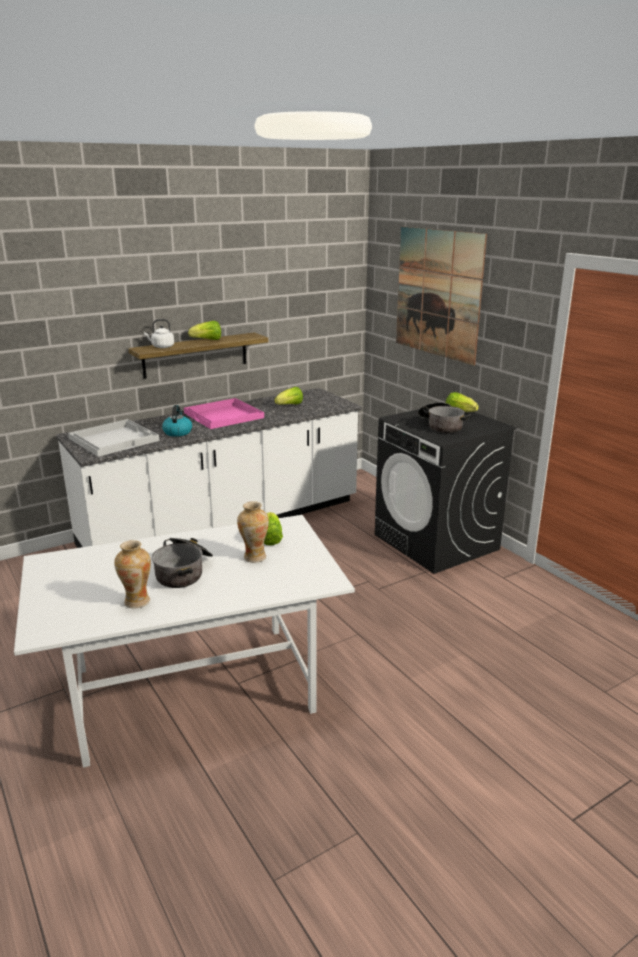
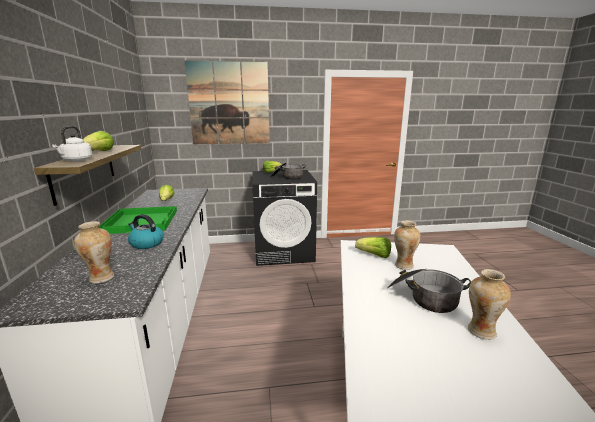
camera: 65 degrees left, 5 degrees down
white tray [68,419,159,457] -> vase [74,221,114,284]
pink tray [184,398,264,429] -> green tray [99,206,177,234]

